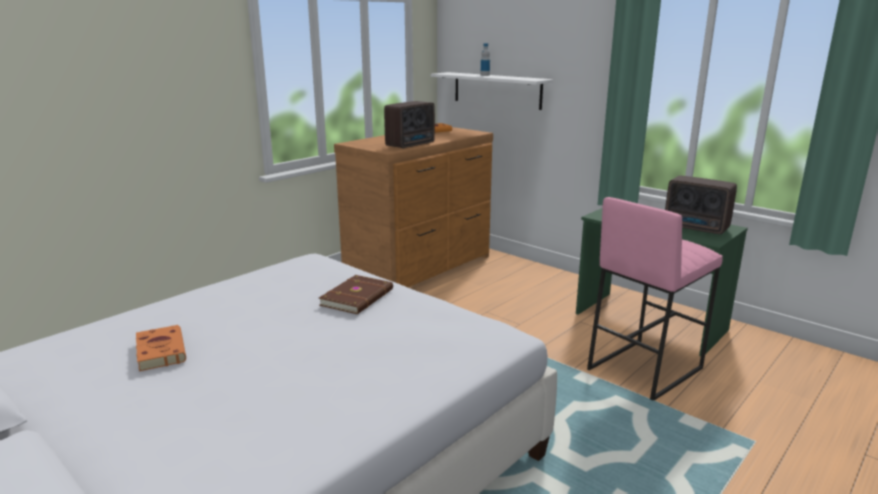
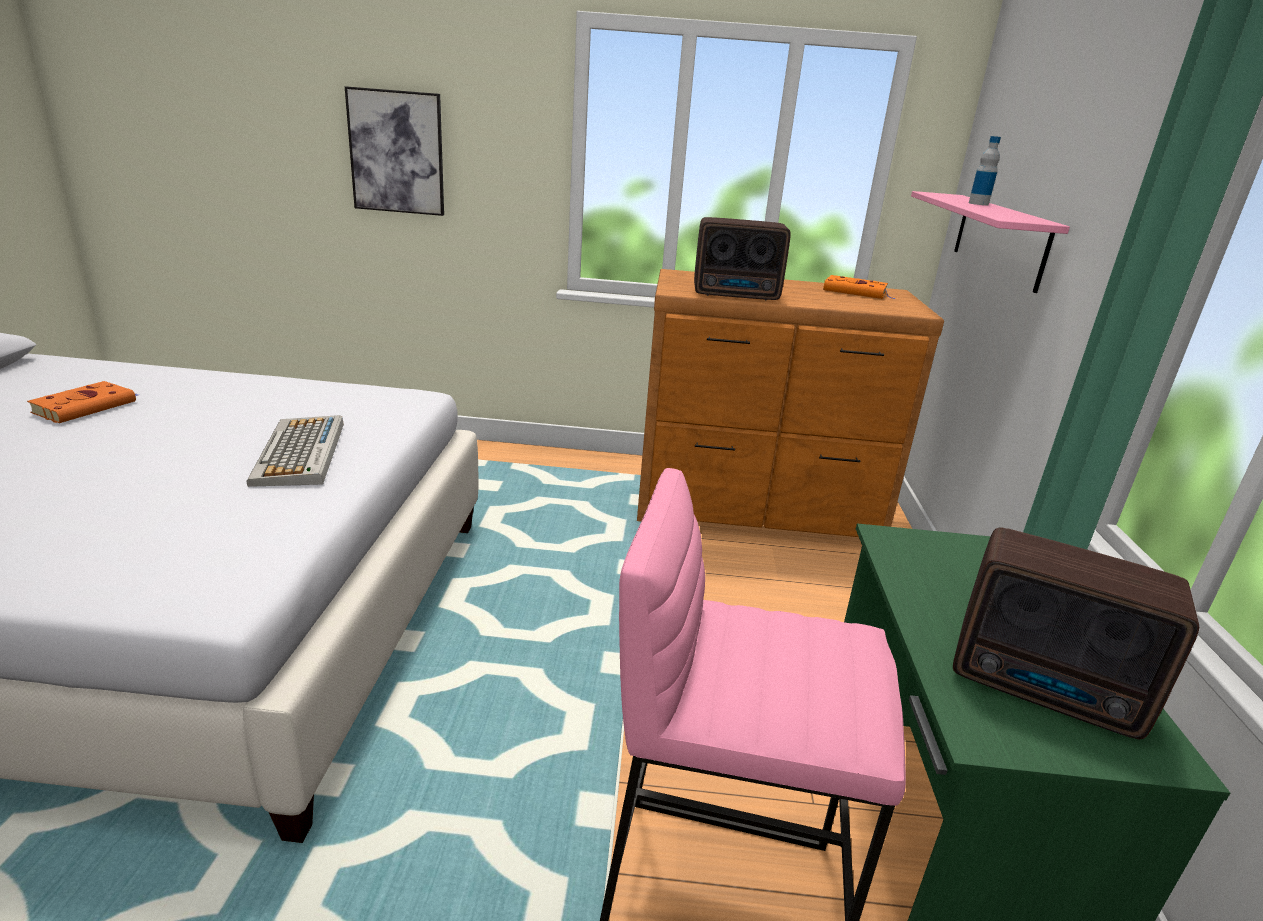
camera: 50 degrees right, 5 degrees up
brown book [319,275,393,314] -> keyboard [246,415,344,487]
white shelf [431,72,553,110] -> pink shelf [911,191,1070,293]
radio [665,176,737,234] -> radio turned 60 degrees counterclockwise [953,528,1199,739]
none -> picture [345,86,444,216]

